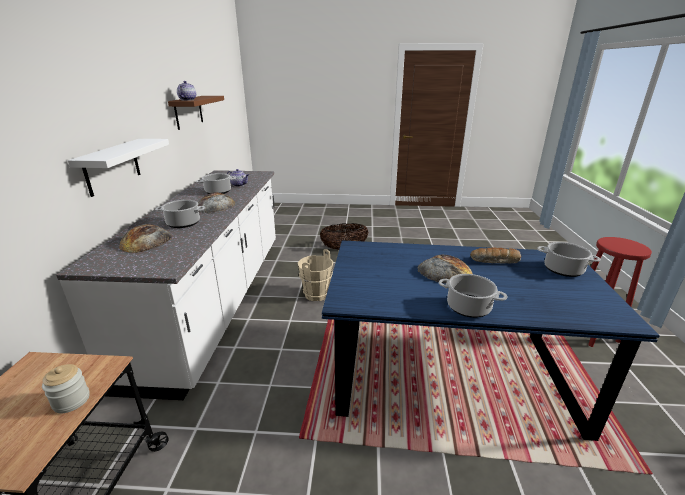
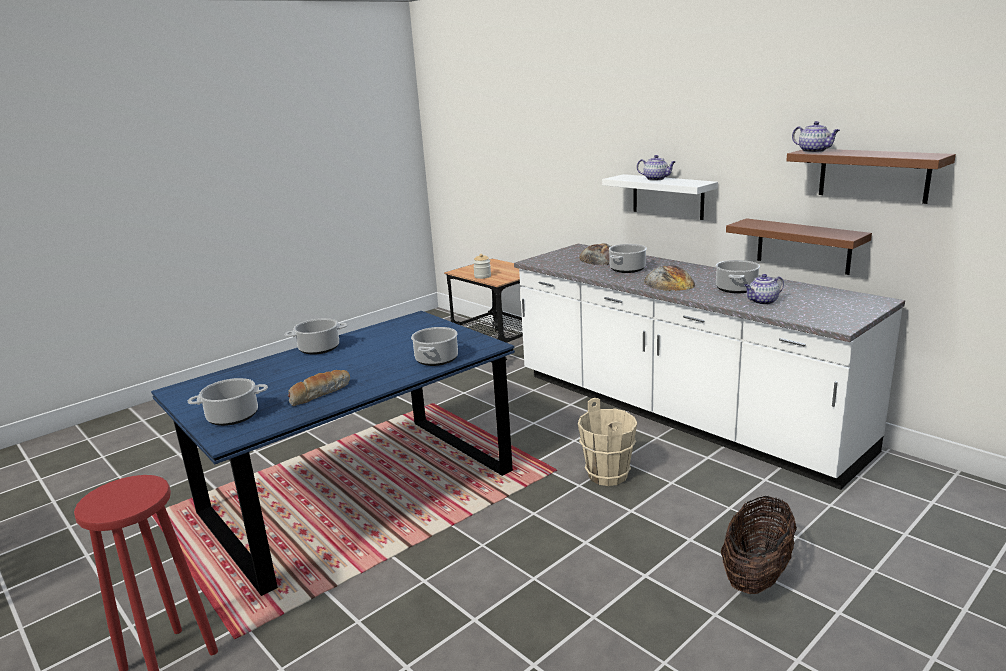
camera: 135 degrees right, 5 degrees down
bread [417,255,473,283] -> none
none -> cooking pot [411,327,458,366]
none -> teapot [637,155,676,181]
none -> brown shelf [726,218,872,275]

